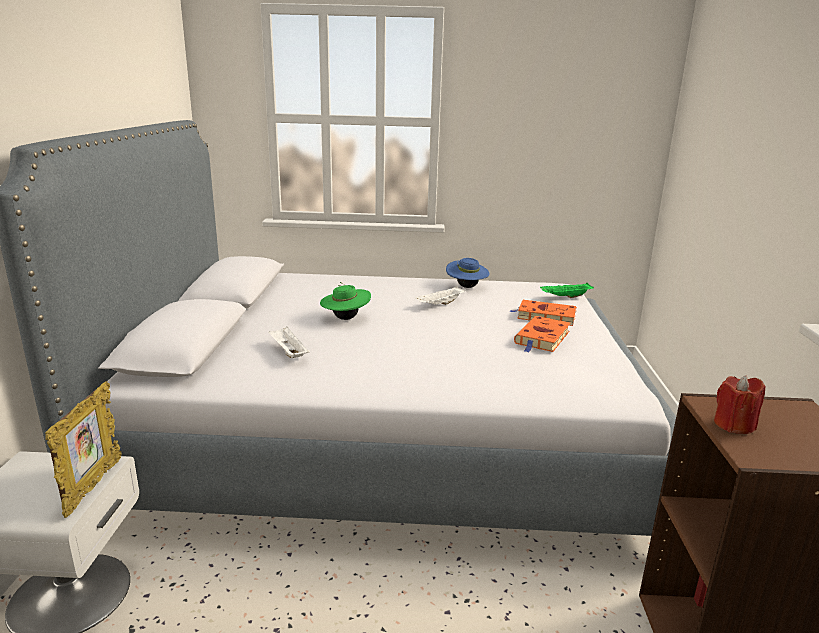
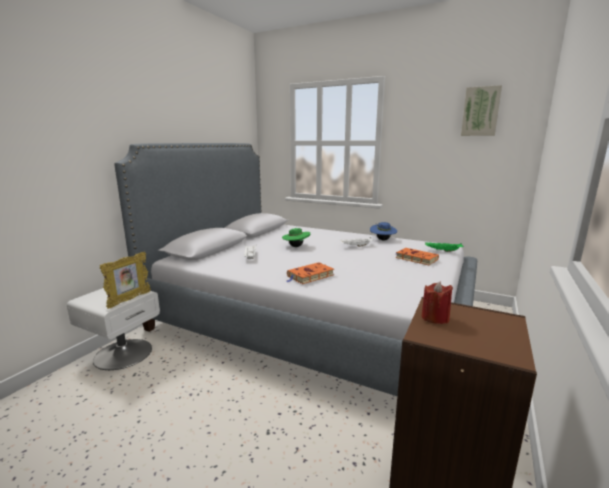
camera: 25 degrees right, 5 degrees down
orange book [514,316,570,353] -> orange book moved to [287,262,334,284]
none -> picture [461,85,502,136]

